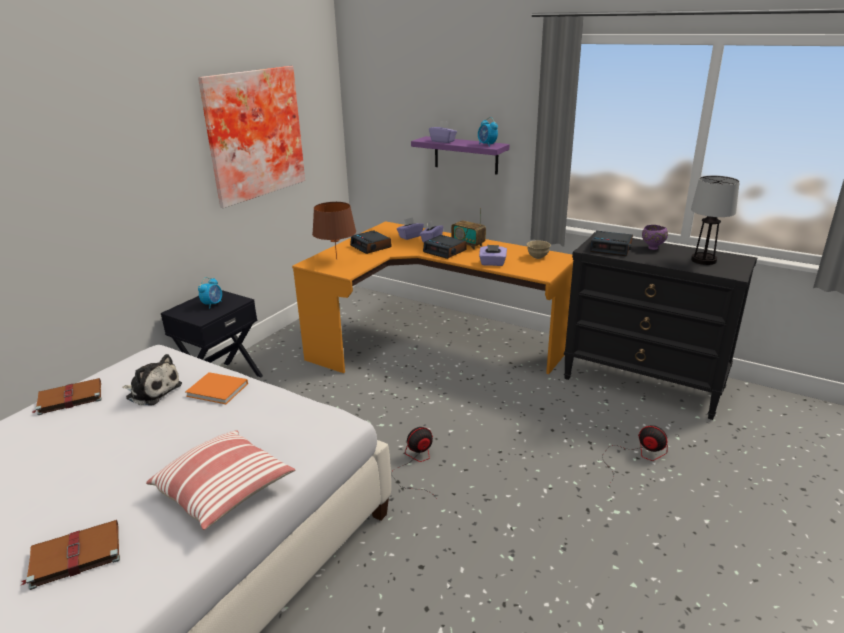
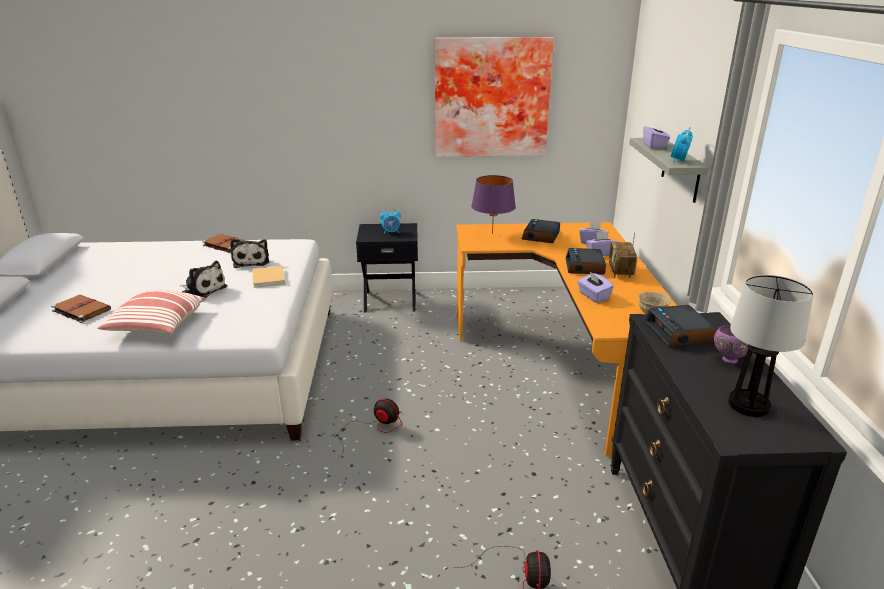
camera: 55 degrees right, 0 degrees up
orange book [185,372,248,404] -> beige book [253,266,285,288]
brown table lamp [312,202,356,260] -> purple table lamp [471,175,516,234]
purple shelf [411,136,509,175] -> grey shelf [629,138,709,203]
none -> plush toy [180,261,227,298]

